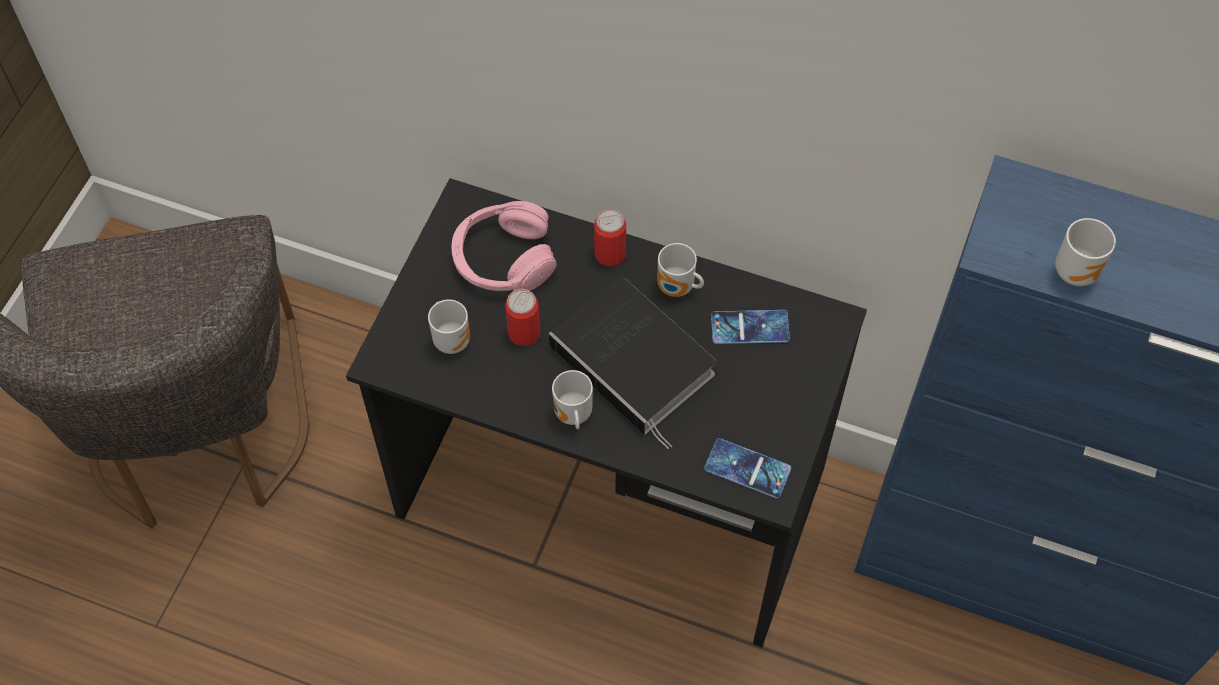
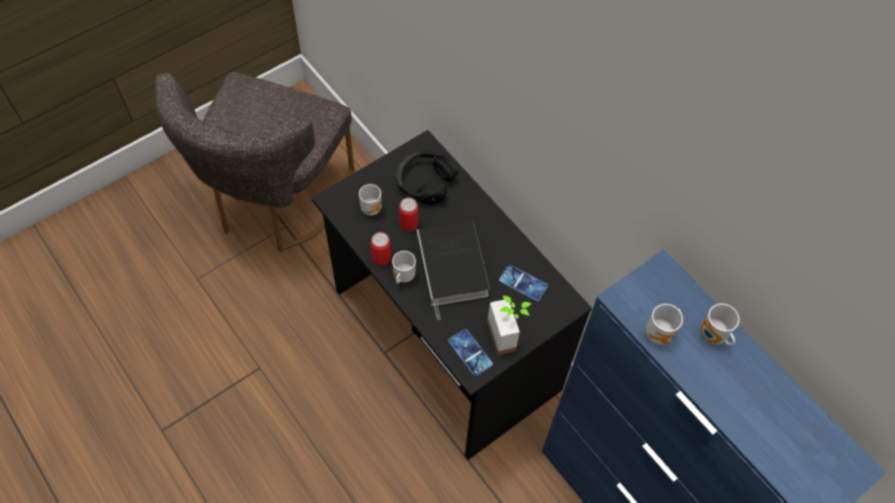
camera: 30 degrees right, 0 degrees up
pink headphones [451,201,556,291] -> black headphones [396,151,458,205]
can [594,209,626,266] -> can moved to [371,232,391,266]
mug [658,243,704,297] -> mug moved to [701,304,739,346]
none -> potted plant [487,296,532,355]

